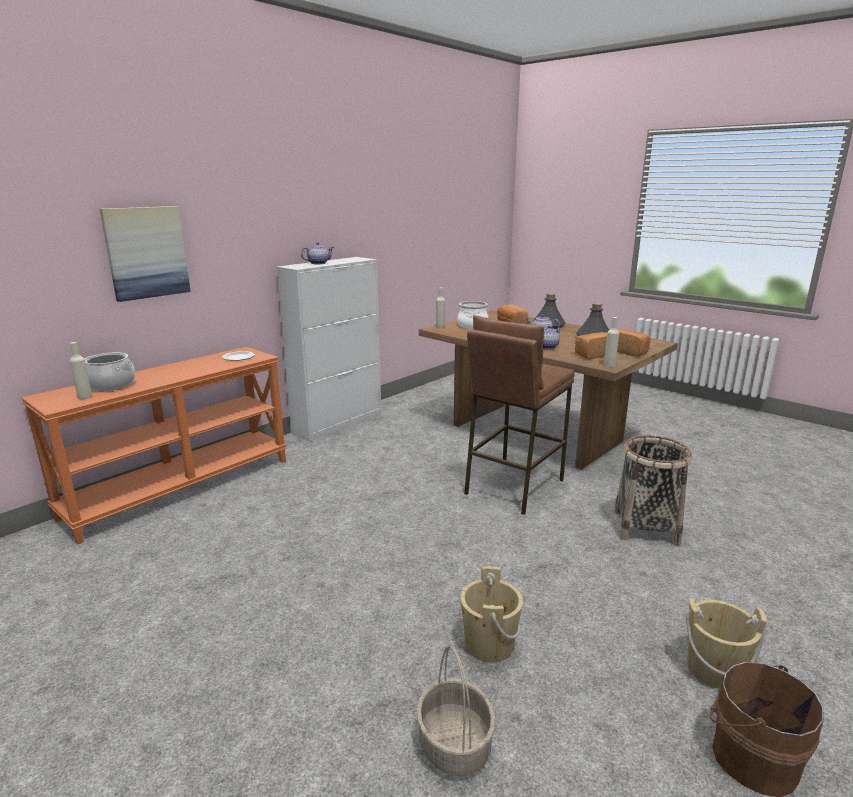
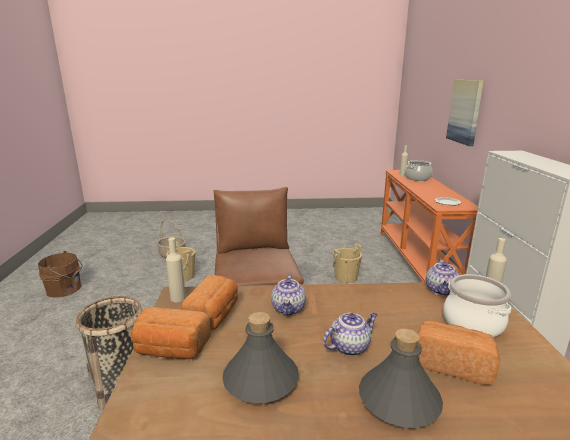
camera: 135 degrees right, 0 degrees up
teapot [301,242,334,264] -> teapot moved to [426,259,459,296]
beige bucket [686,598,767,689] -> beige bucket moved to [333,243,362,283]

